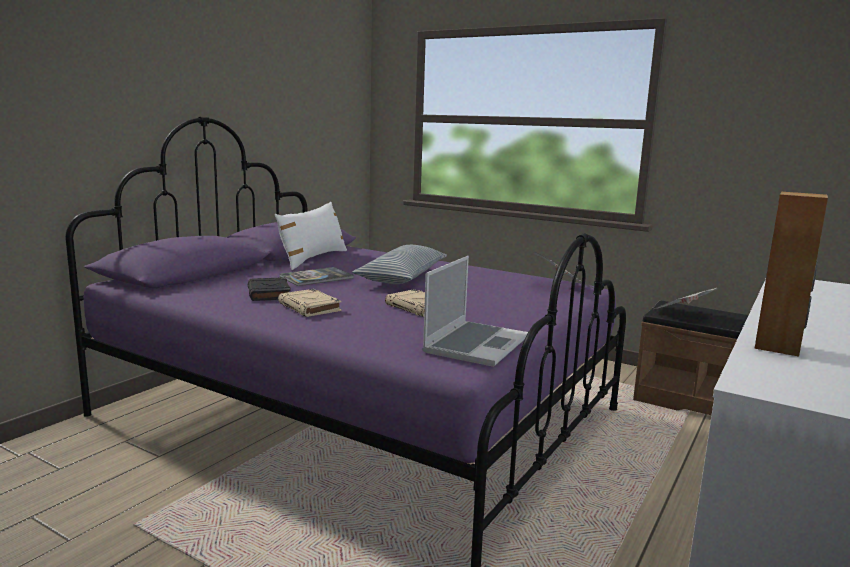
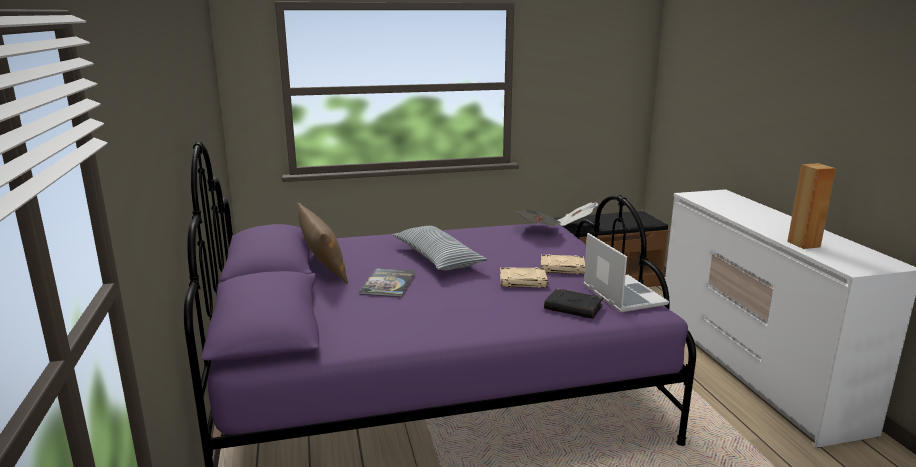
camera: 45 degrees left, 5 degrees up
black book [248,277,291,301] -> black book moved to [544,288,603,319]
white pillow [275,202,347,270] -> brown pillow [298,202,348,284]
beige book [278,289,341,317] -> beige book moved to [541,254,585,274]

